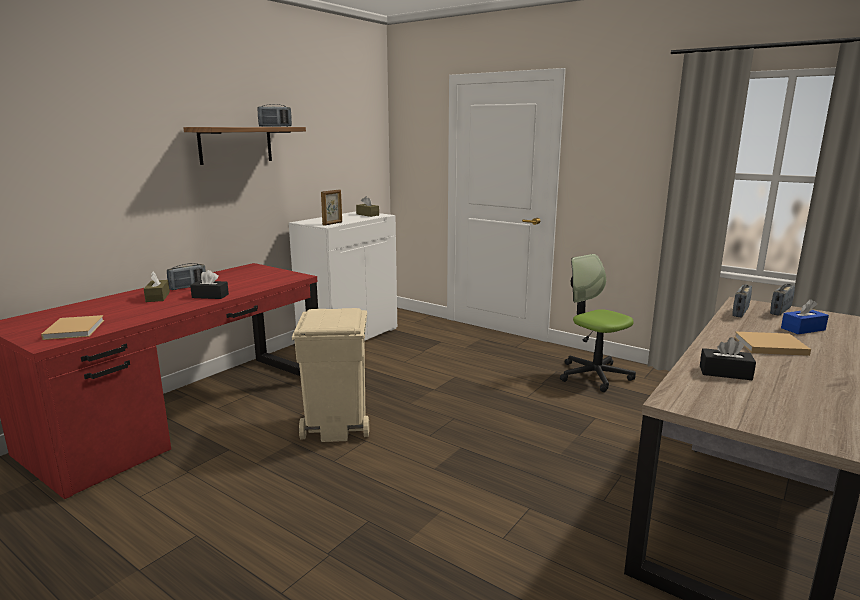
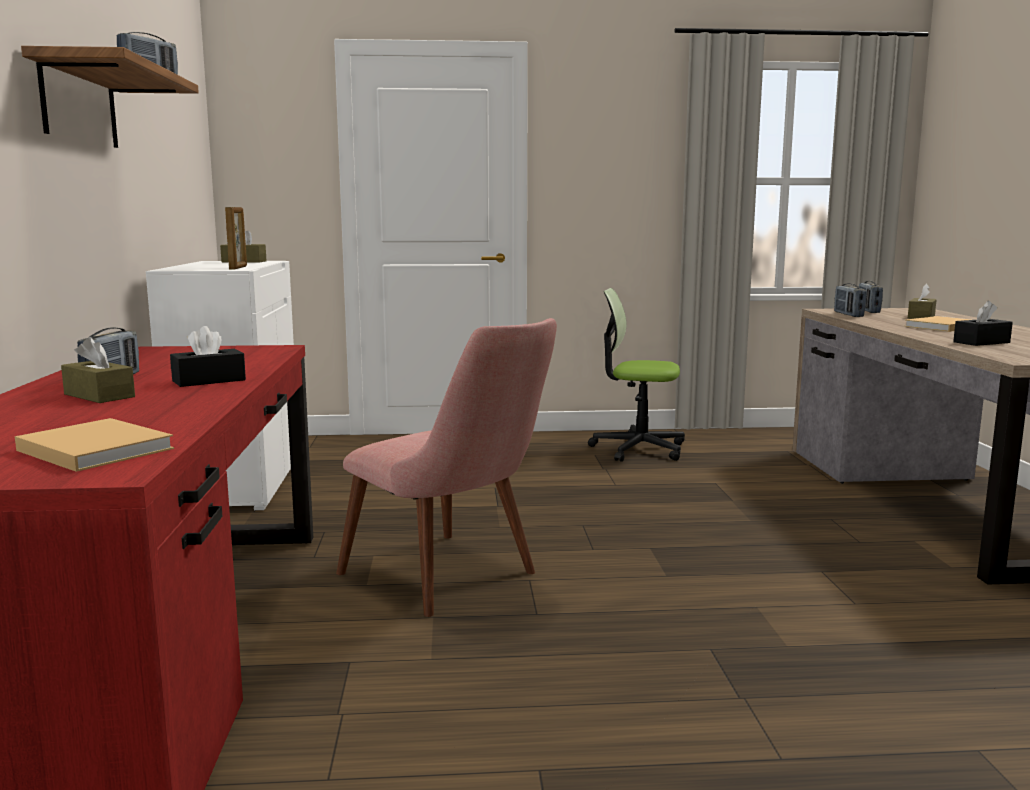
camera: 40 degrees left, 5 degrees down
beige trash can [292,308,369,442] -> pink chair [336,318,557,617]
blue tissue box [781,299,829,334] -> brown tissue box [908,283,937,319]

